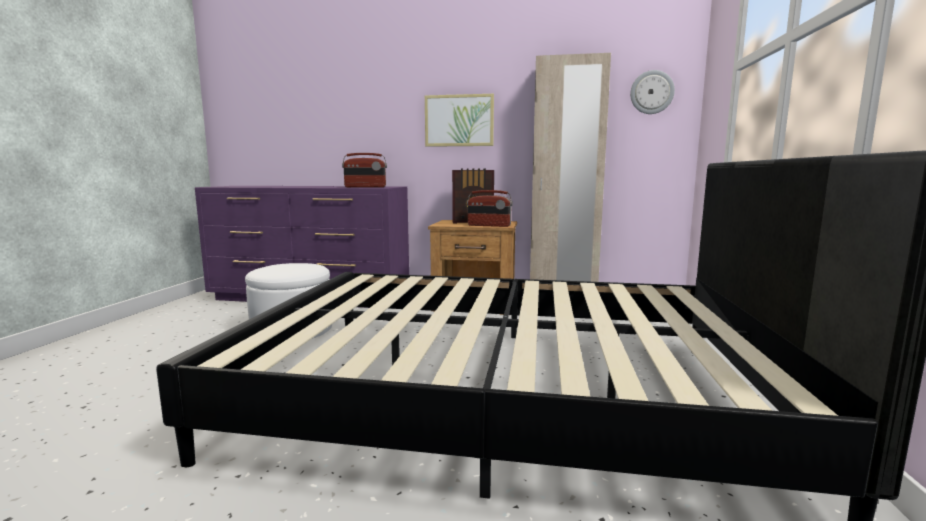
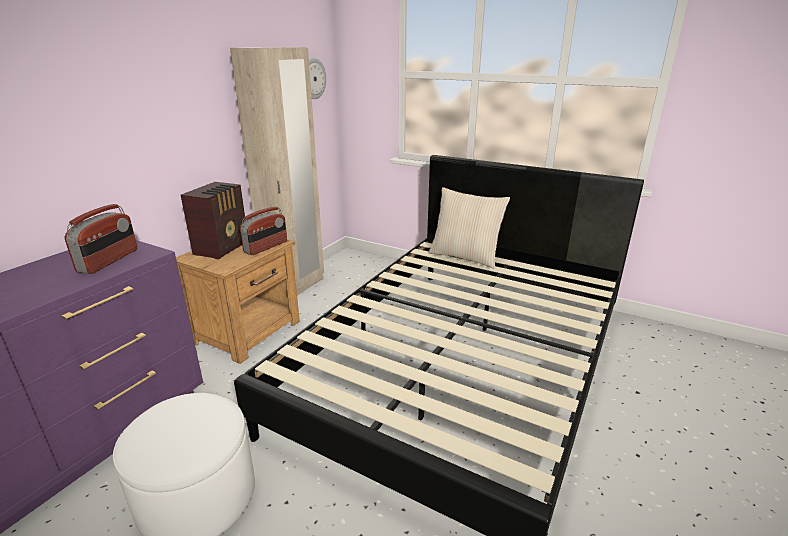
camera: 70 degrees left, 15 degrees up
picture [425,94,494,147] -> none
none -> beige pillow [429,187,510,269]

